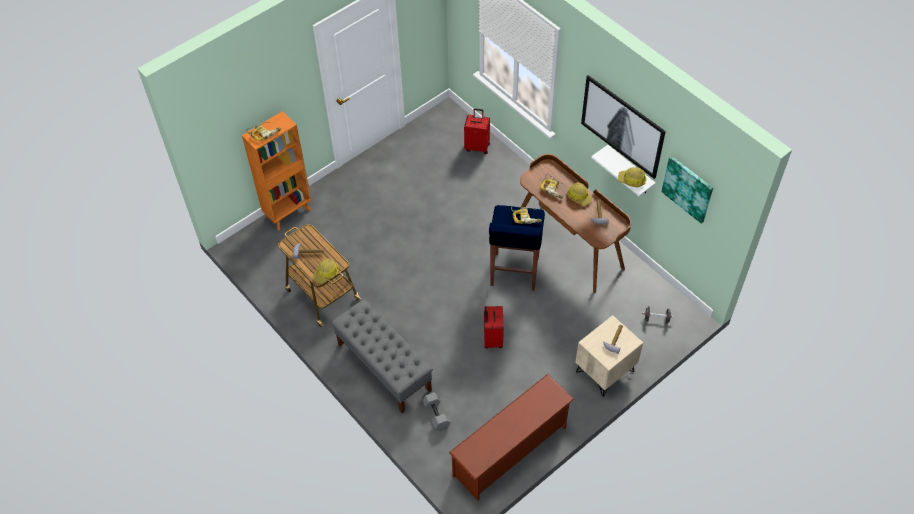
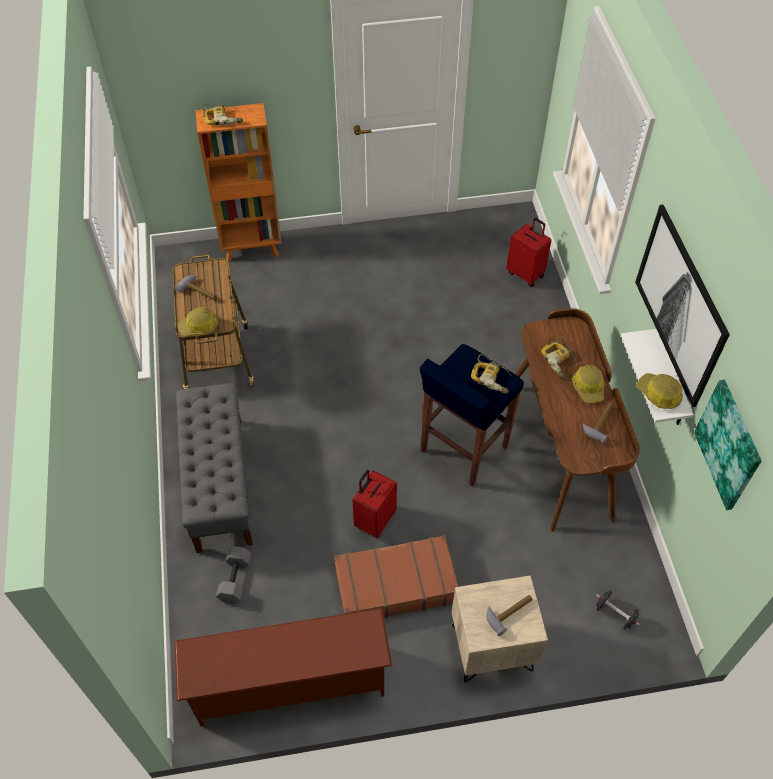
camera: 30 degrees right, 0 degrees up
none -> brown suitcase [334,535,459,618]

